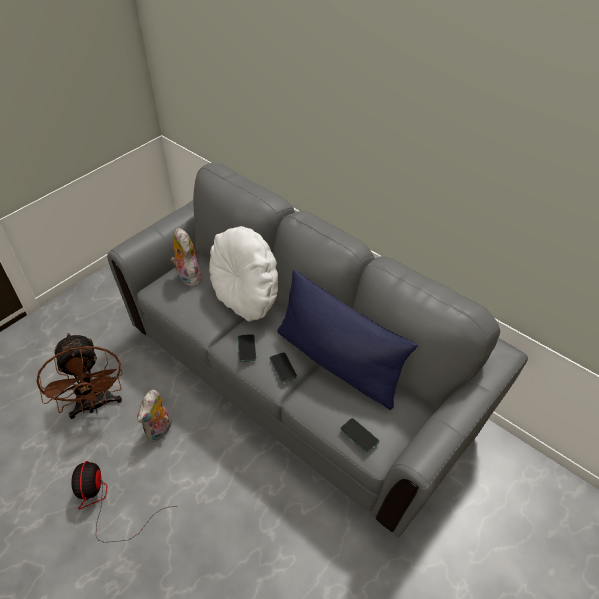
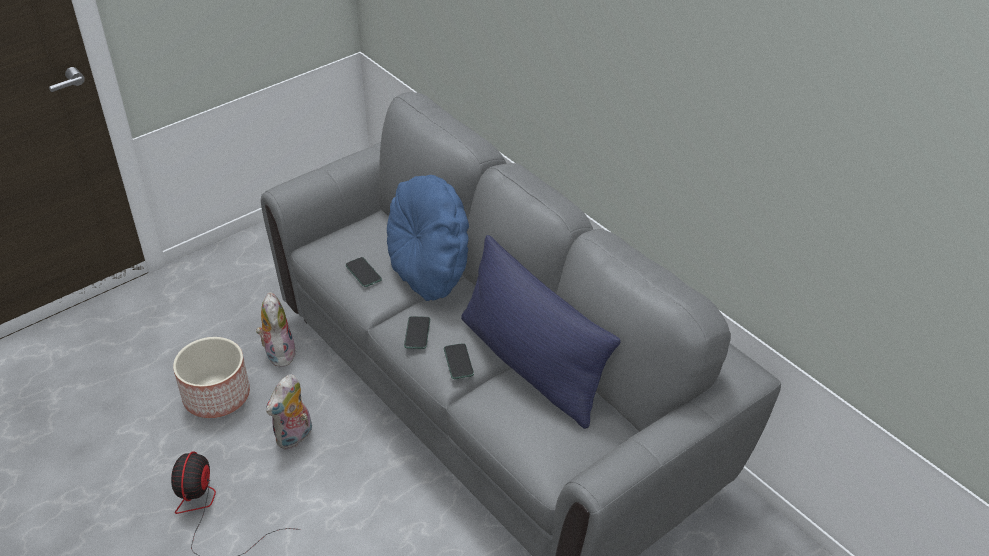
camera: 10 degrees right, 5 degrees down
brown fan [36,333,122,419] -> planter [173,337,250,418]
plush toy [171,228,202,286] -> plush toy moved to [256,292,296,367]
white pillow [209,226,278,322] -> blue pillow [387,175,469,301]
phone [340,418,379,453] -> phone moved to [345,257,382,287]

